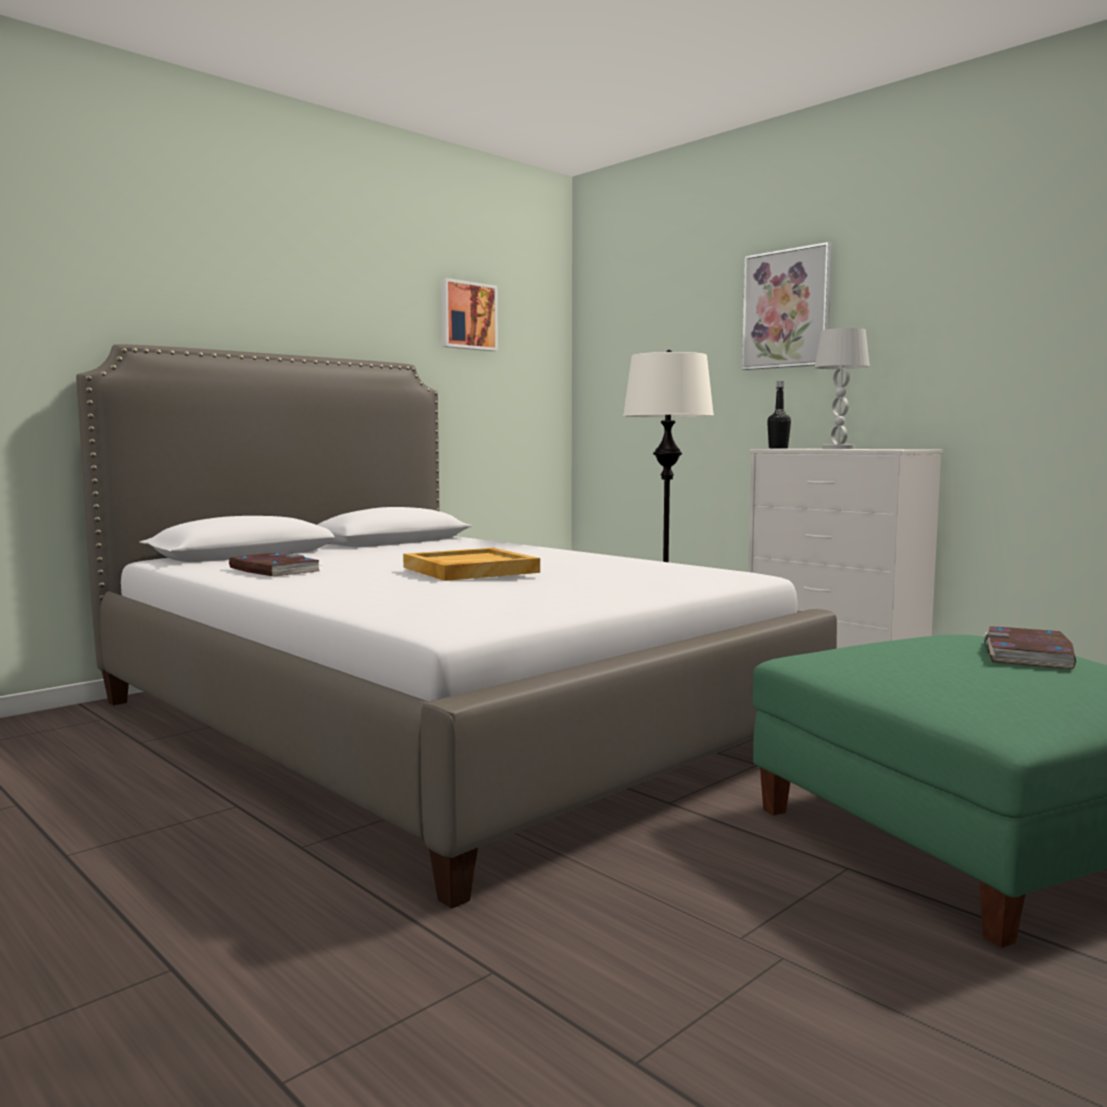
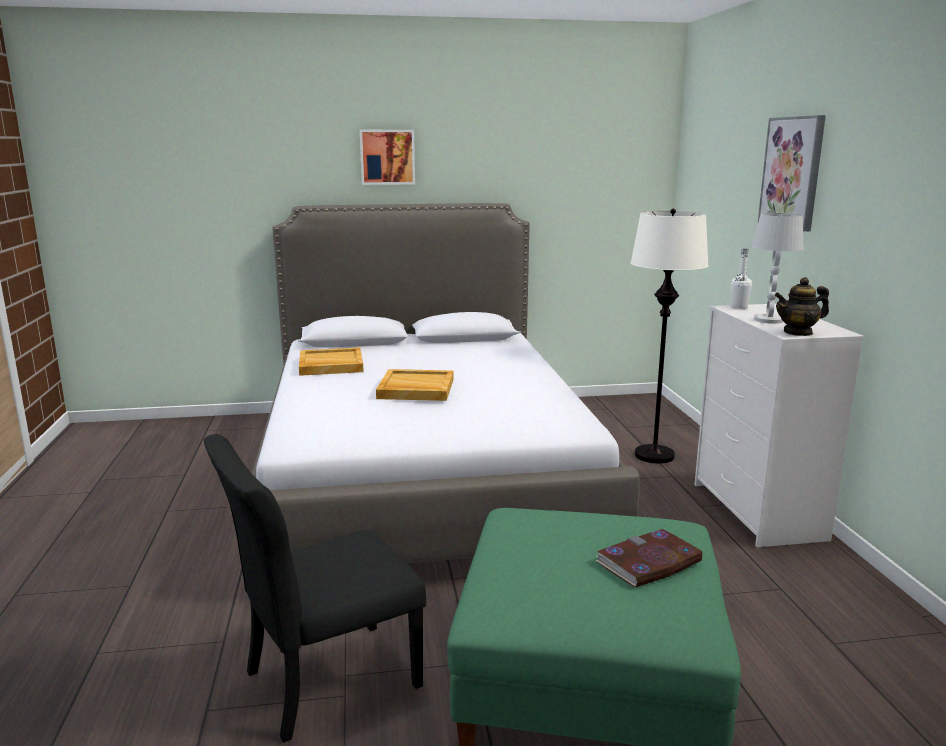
camera: 35 degrees right, 10 degrees up
book [229,553,323,577] -> beige tray [299,347,364,376]
picture [441,278,498,351] -> picture moved to [360,130,415,185]
black bottle [767,381,791,449] -> white bottle [730,248,752,309]
none -> black chair [204,434,426,743]
none -> teapot [775,277,829,336]

